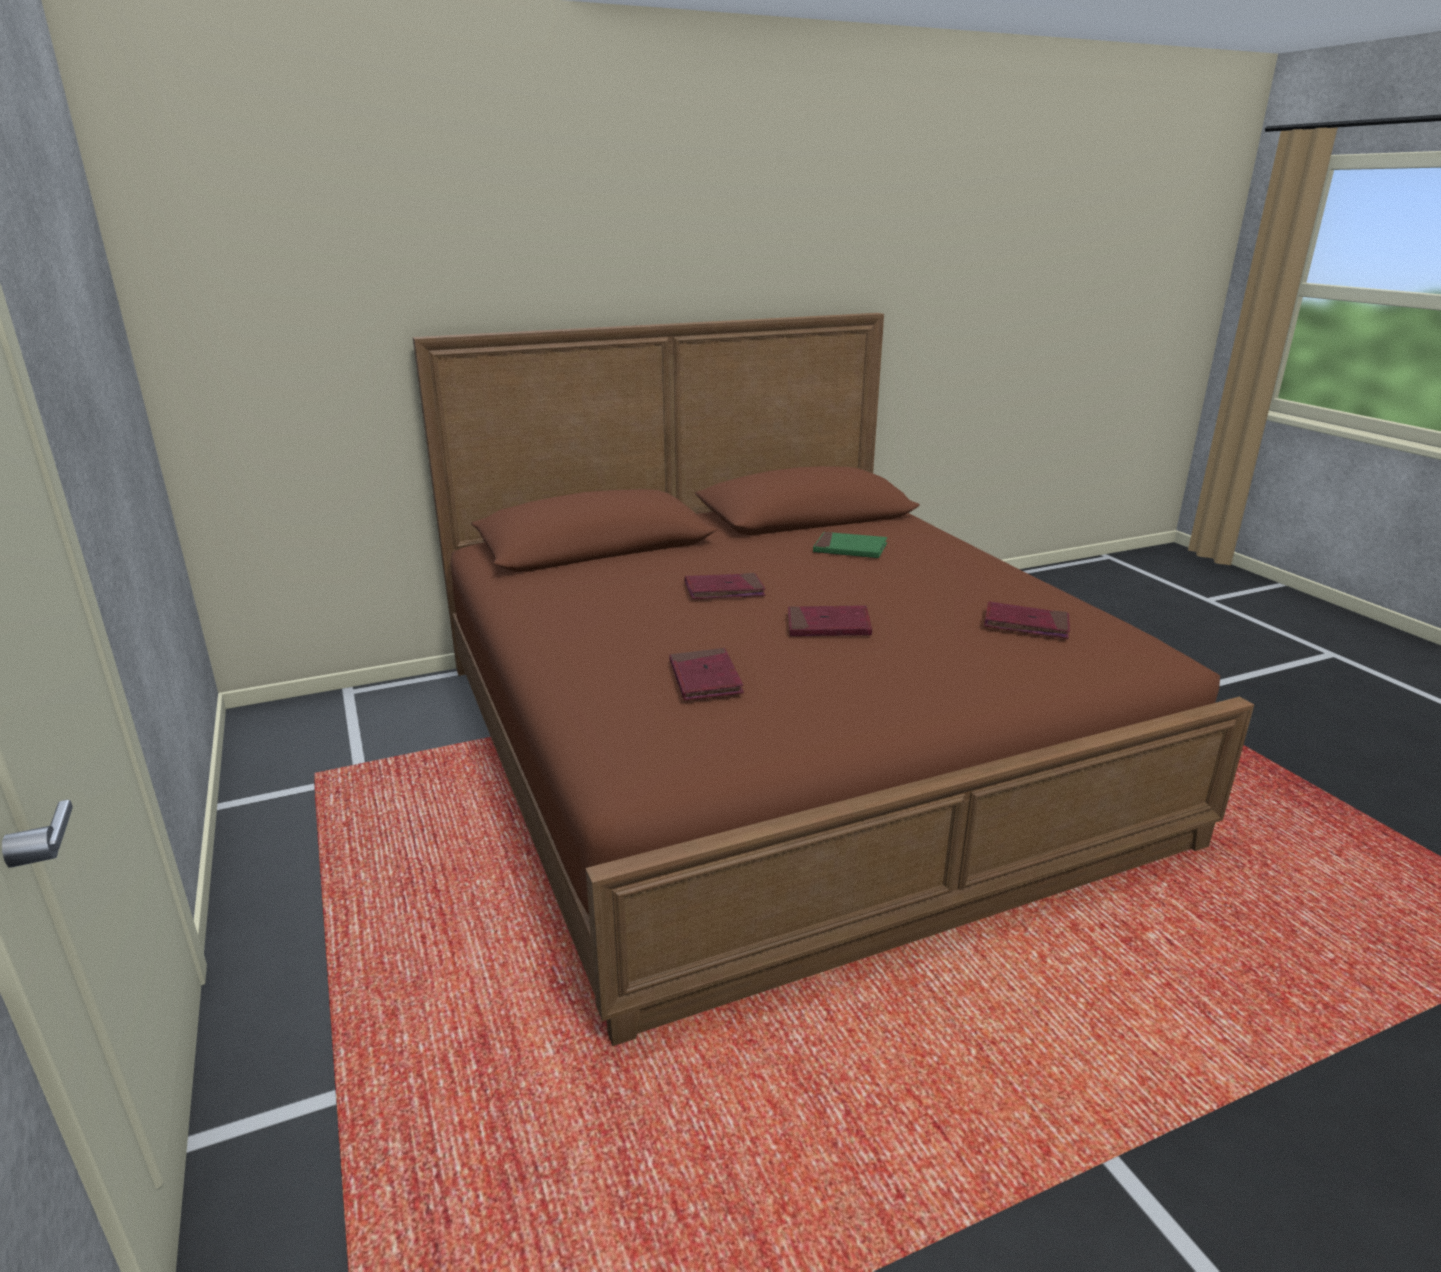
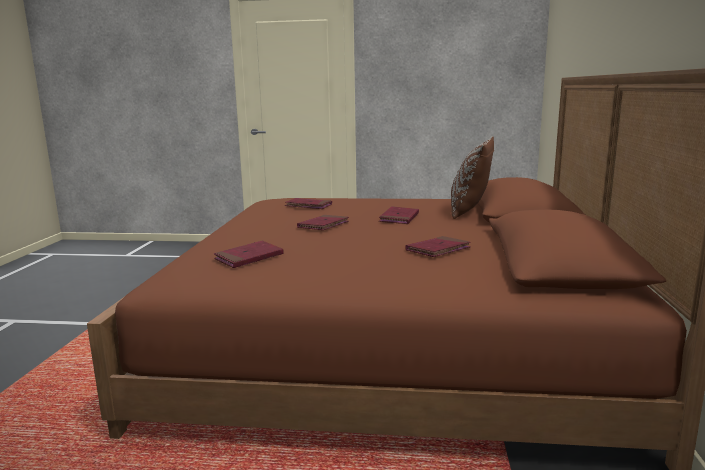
camera: 120 degrees right, 10 degrees down
green book [813,532,887,558] -> red book [405,236,471,257]
none -> brown pillow [451,136,494,219]

